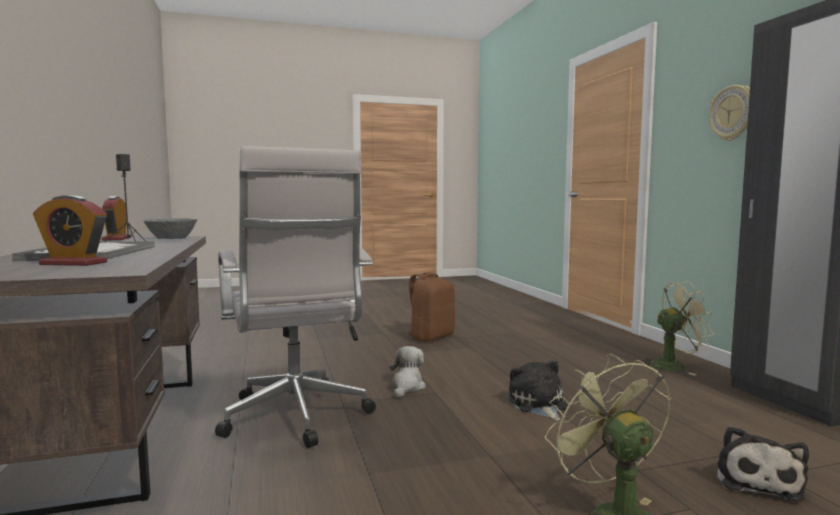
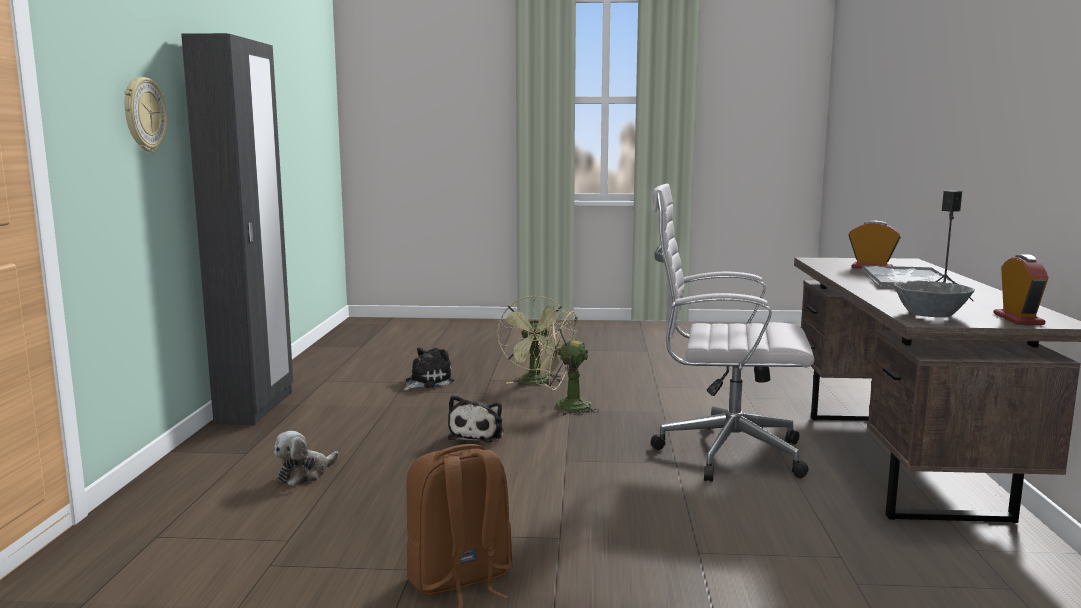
camera: 160 degrees left, 5 degrees up
white office chair [215,146,376,448] -> white office chair turned 75 degrees counterclockwise [651,183,814,482]
plush toy [390,346,426,397] -> plush toy moved to [274,431,339,486]
beige fan [639,281,715,375] -> beige fan moved to [535,309,599,416]

